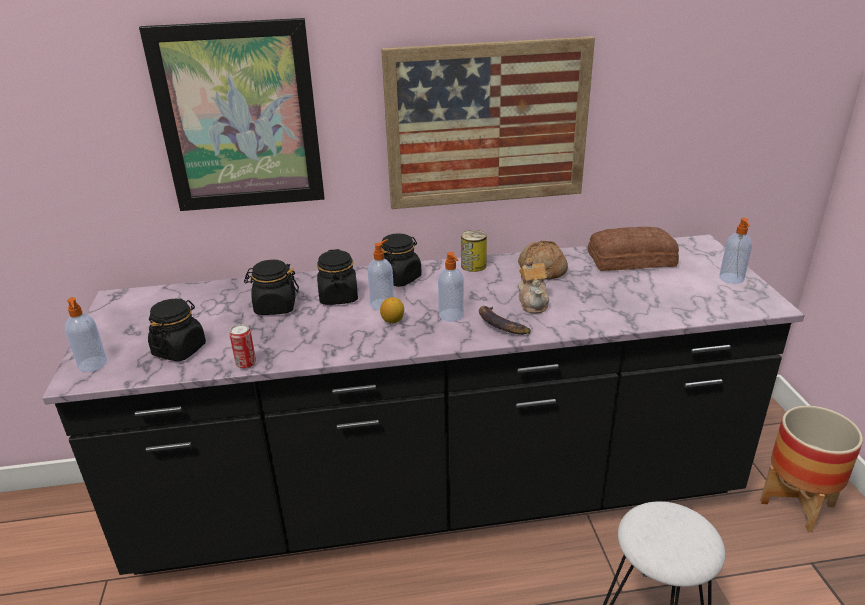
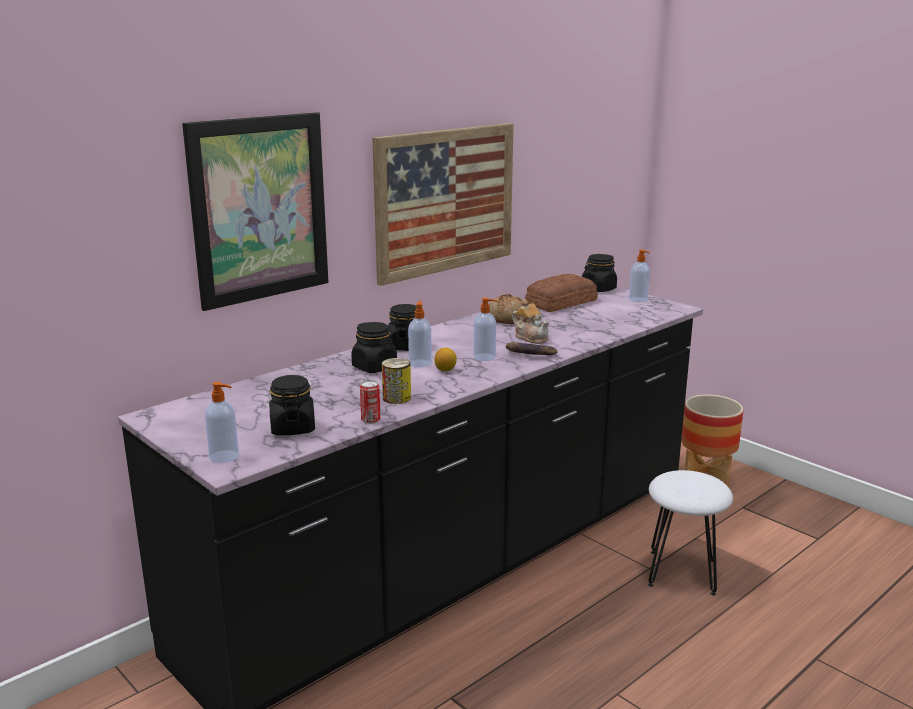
camera: 35 degrees left, 10 degrees down
black jar [244,259,299,315] -> black jar moved to [582,254,617,292]
can [461,230,487,272] -> can moved to [382,358,411,404]

